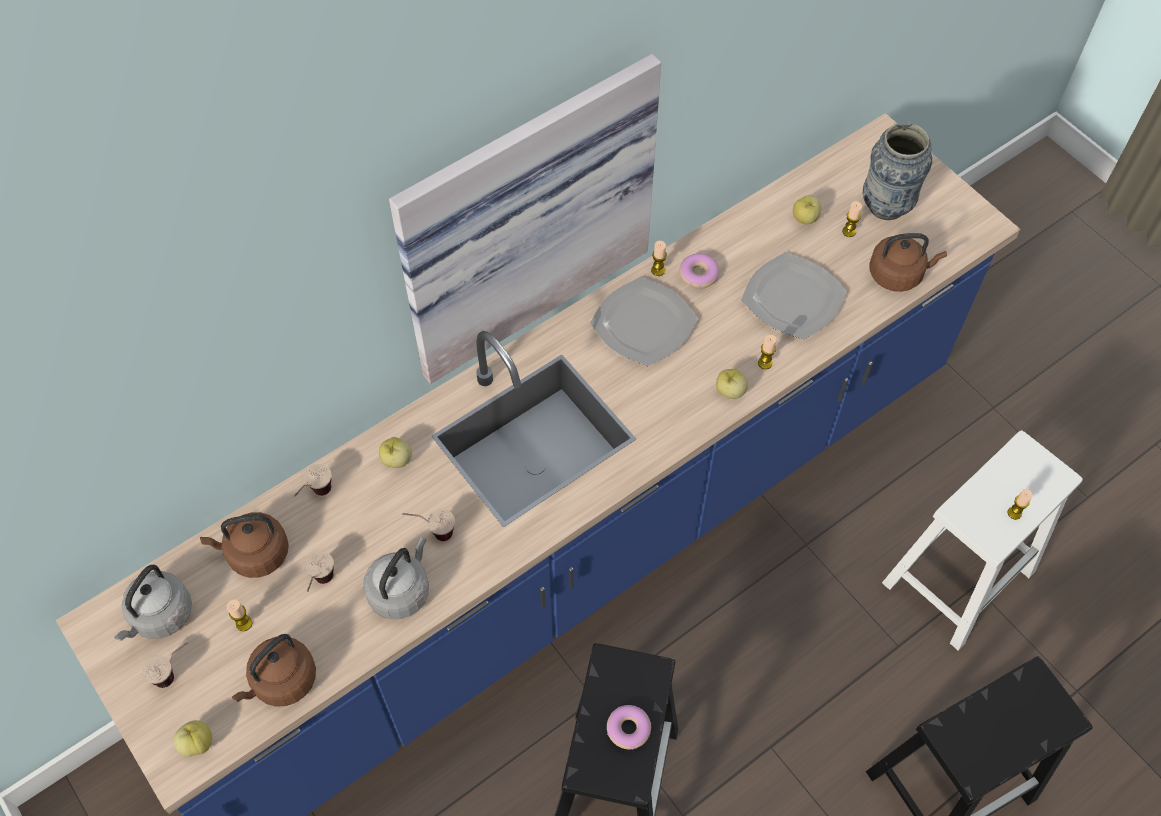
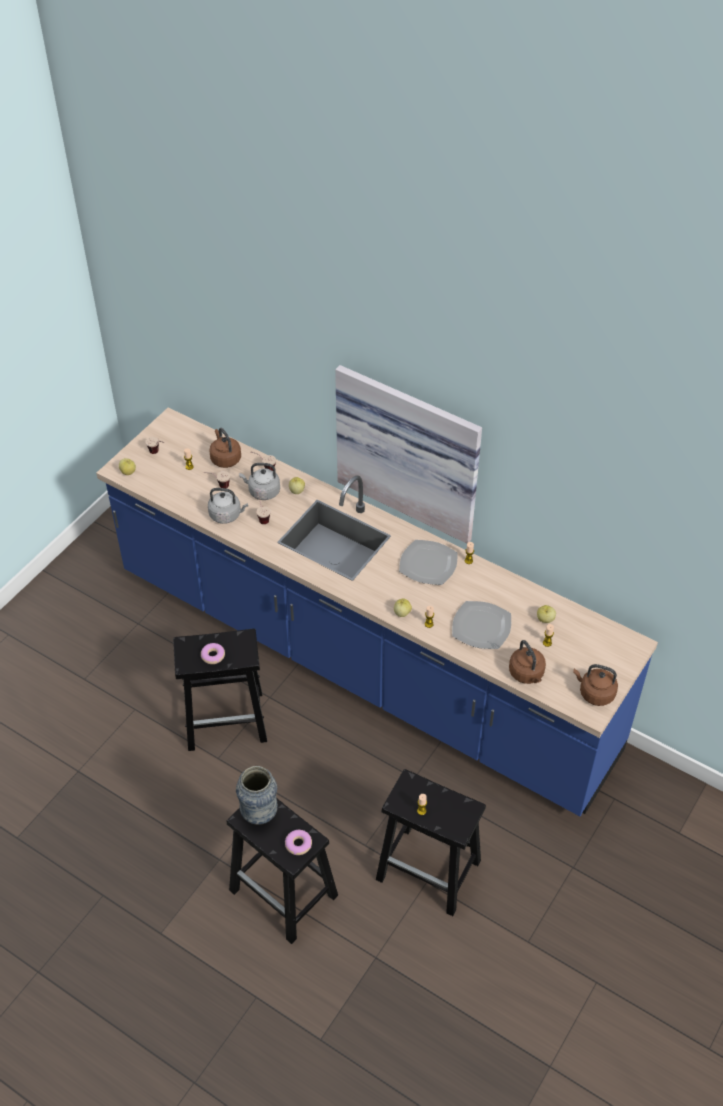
camera: 70 degrees right, 10 degrees down
grey kettle [114,565,192,641] -> grey kettle moved to [239,463,280,500]
brown kettle [232,634,316,707] -> brown kettle moved to [573,664,618,706]
donut [679,253,719,289] -> donut moved to [285,830,312,855]
vase [863,124,932,220] -> vase moved to [236,766,278,825]
white stool [882,430,1083,651] -> black stool [376,769,486,916]

